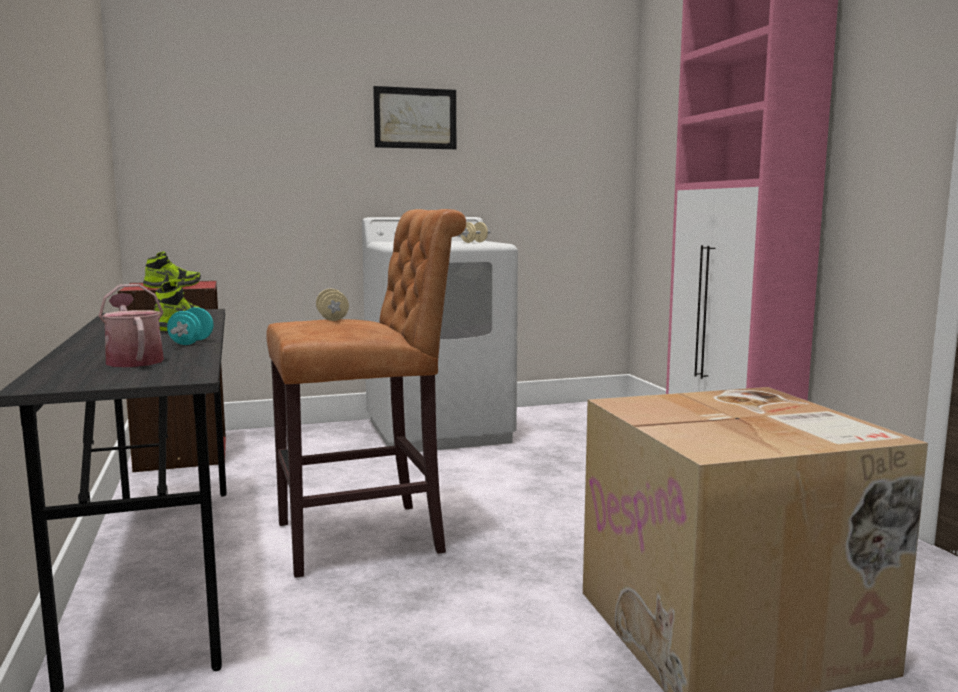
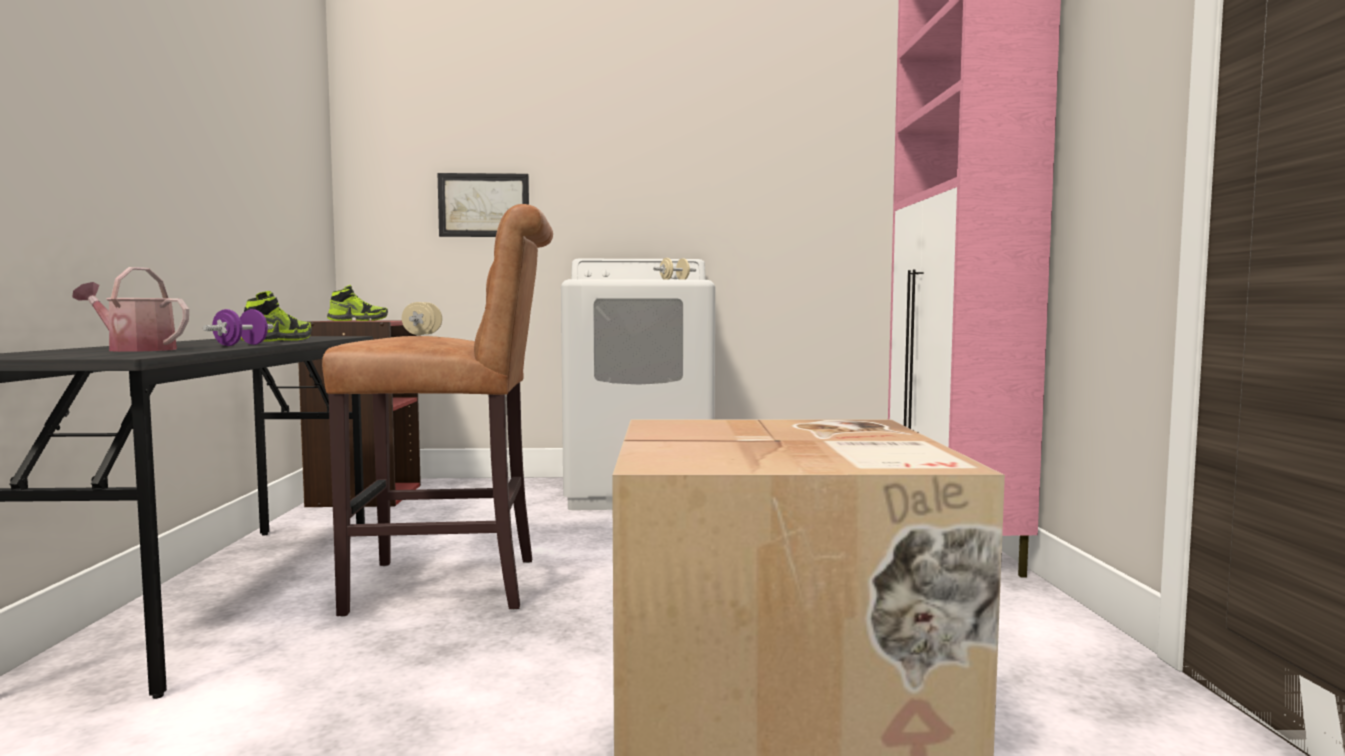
camera: 15 degrees right, 5 degrees down
watering can [98,284,164,367] -> watering can turned 60 degrees counterclockwise [72,267,189,352]
turquoise dumbbell [167,307,213,345] -> purple dumbbell [203,309,274,346]
picture [373,86,456,149] -> picture moved to [437,173,529,237]

